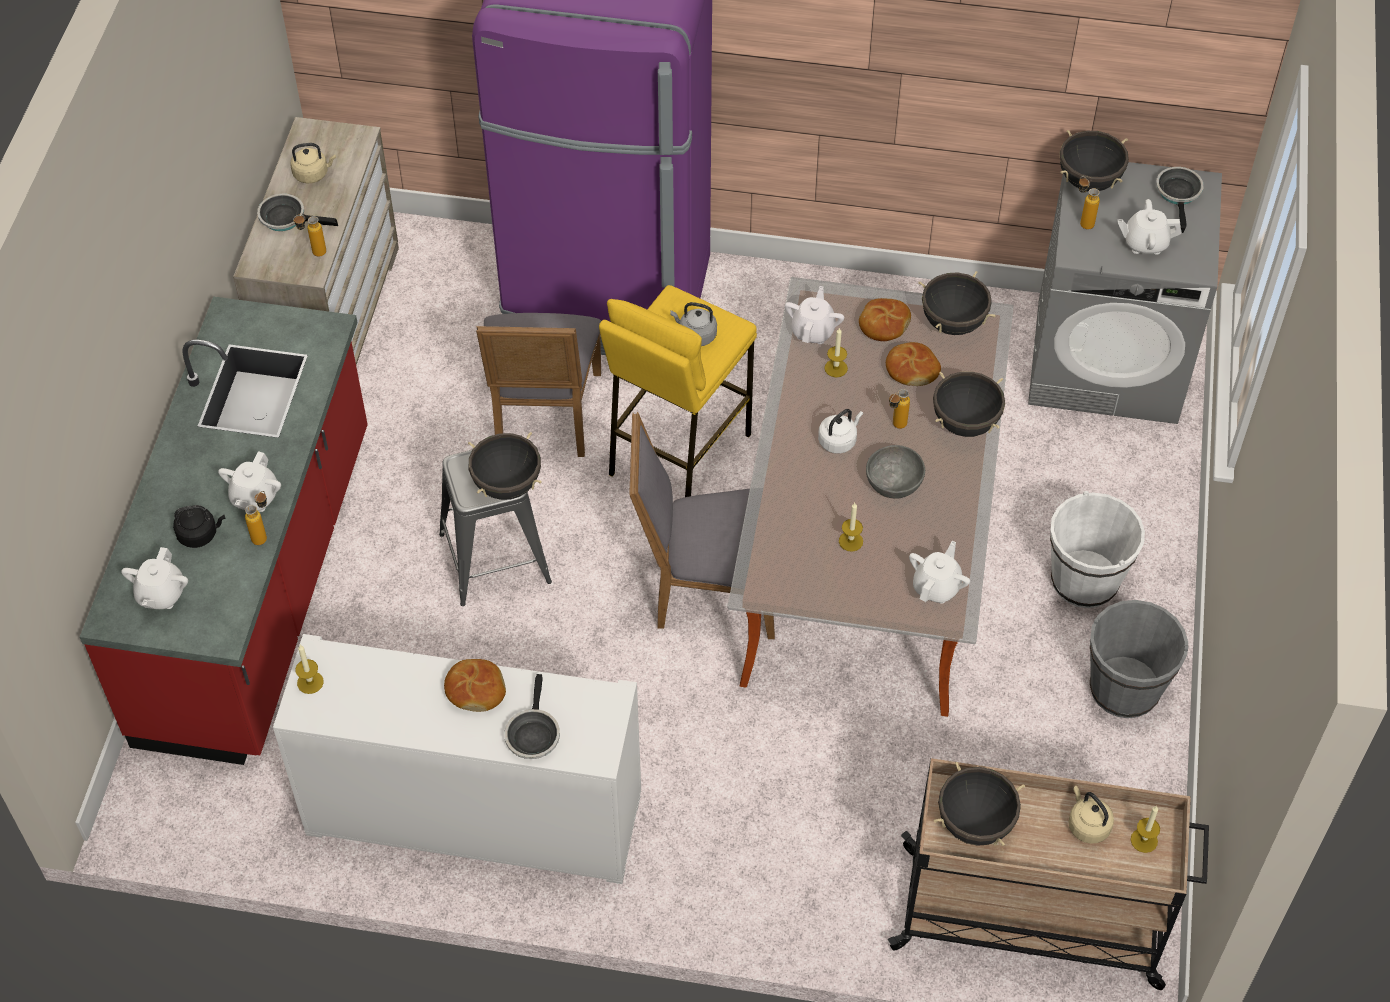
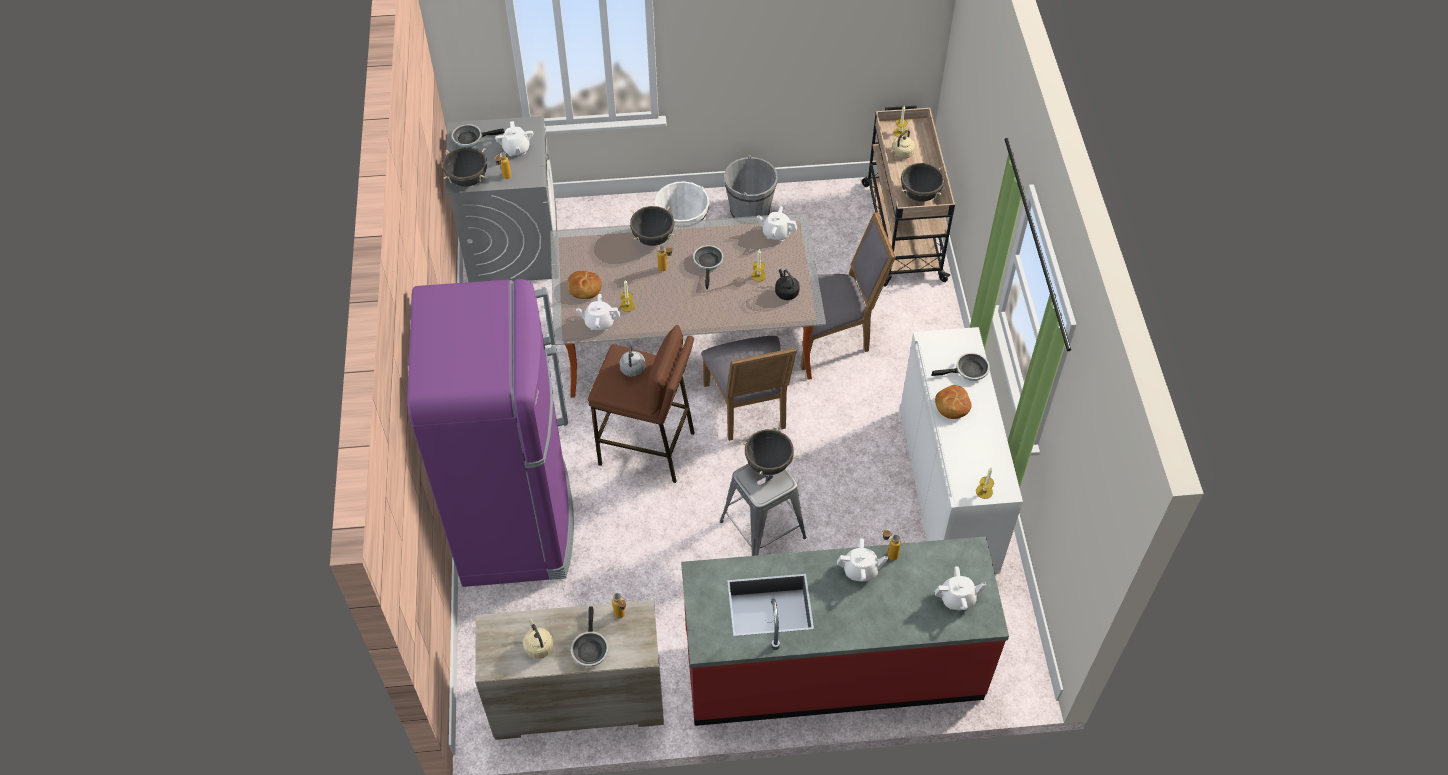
camera: 105 degrees left, 0 degrees up
black kettle [173,505,226,548] -> black kettle moved to [775,269,800,300]
grey chair [476,313,601,457] -> grey chair moved to [800,212,896,370]
yellow stool [599,285,757,497] -> brown stool [588,325,695,483]
white kettle [818,409,863,454] -> none
grey bowl [866,445,925,499] -> frying pan [693,245,724,290]
bread [886,342,941,386] -> none
black cooking pot [918,271,996,335] -> none

